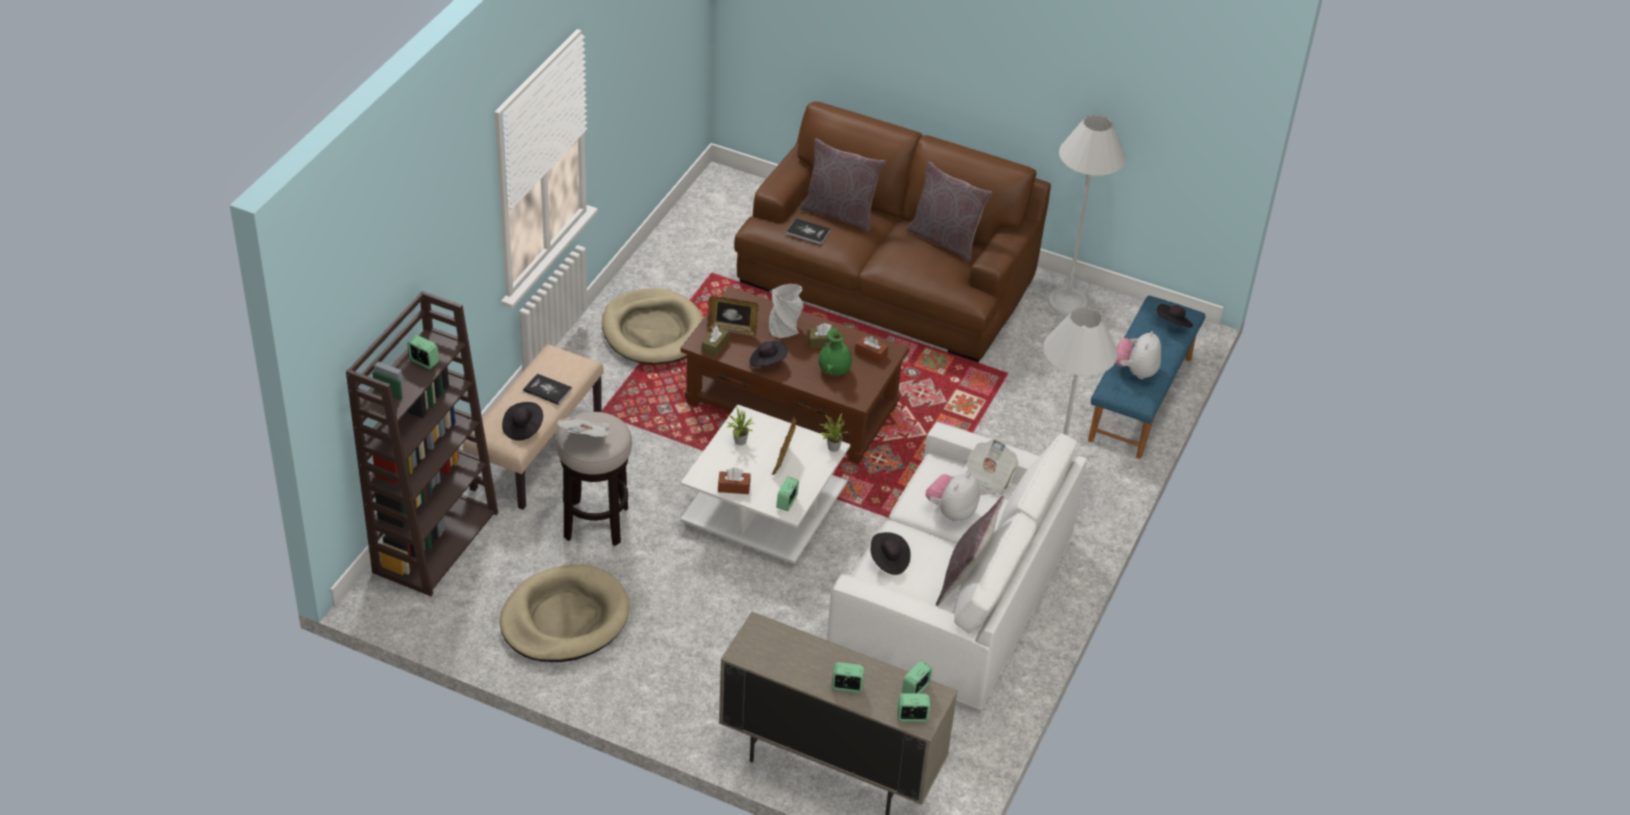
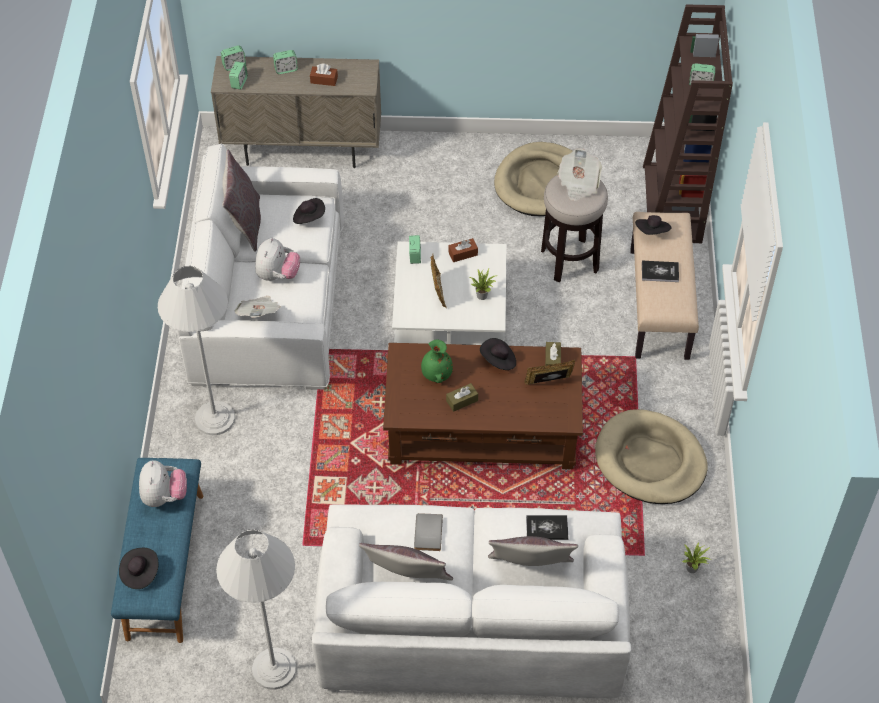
camera: 160 degrees right, 10 degrees up
brown sofa [734,102,1051,362] -> white sofa [312,504,631,698]
grey vase [769,284,804,338] -> none
potted plant [819,413,848,452] -> potted plant moved to [682,542,711,573]
brown tissue box [855,335,888,364] -> brown tissue box moved to [310,63,338,86]
none -> grey book [414,513,443,551]

